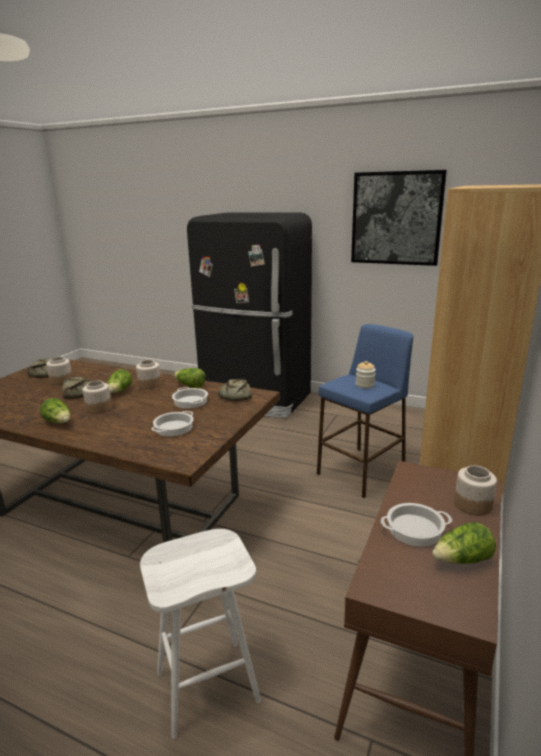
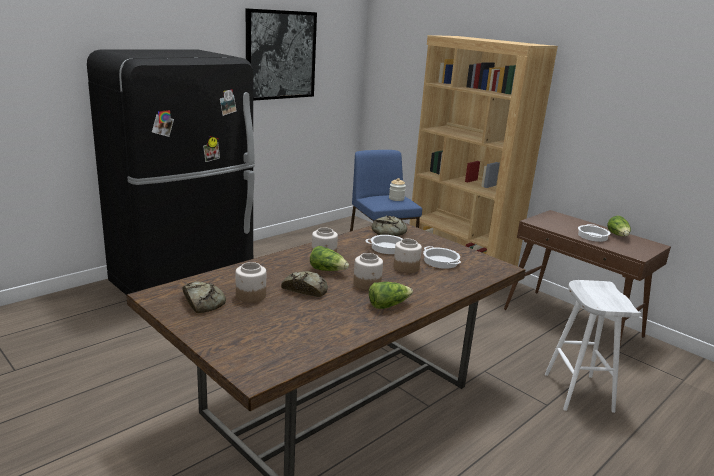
camera: 70 degrees left, 0 degrees up
lettuce [174,368,206,388] -> none
jar [454,465,497,516] -> jar moved to [393,239,422,273]

